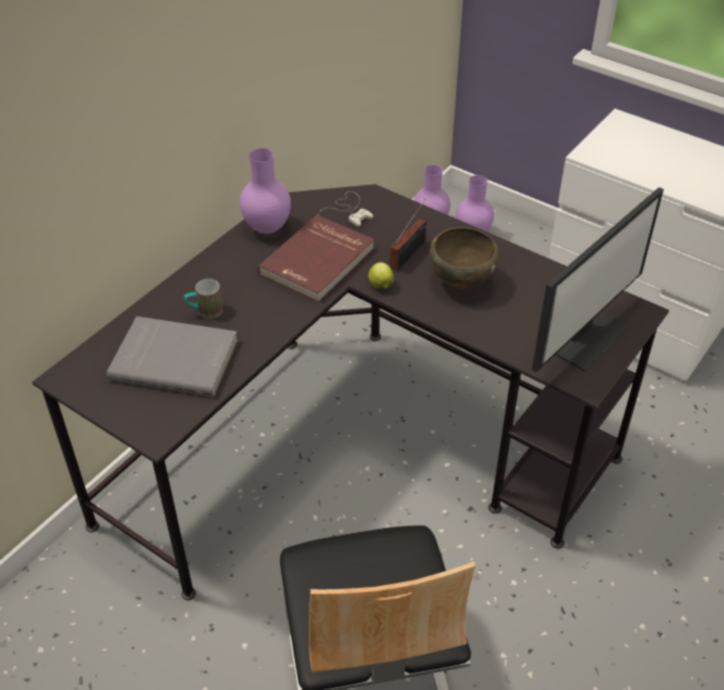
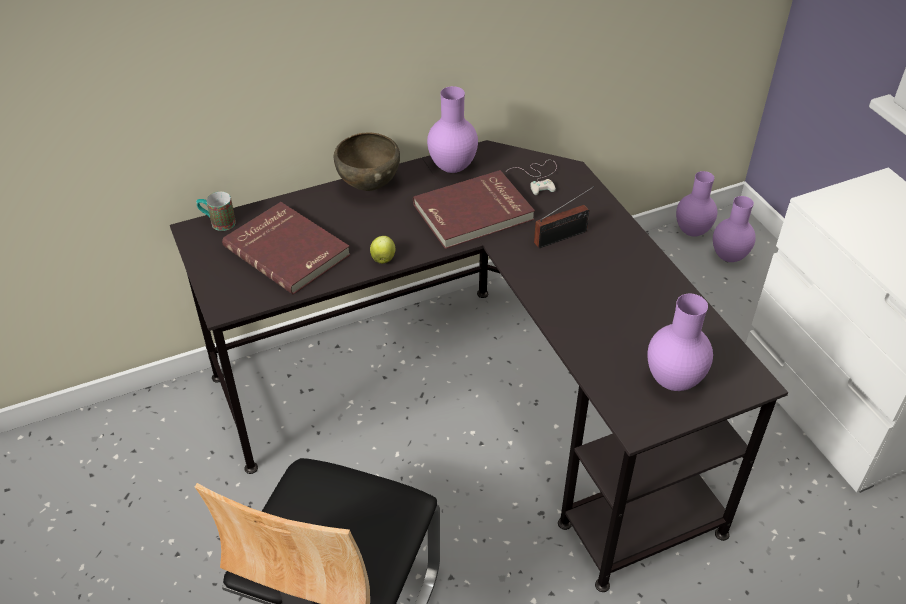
camera: 30 degrees right, 0 degrees up
grey book [107,316,238,397] -> red book [222,202,350,295]
mug [184,279,223,319] -> mug moved to [196,192,236,231]
apple [368,262,394,289] -> apple moved to [370,236,395,264]
brown bowl [429,228,499,288] -> brown bowl moved to [334,132,400,191]
monitor [532,187,664,372] -> purple vase [647,294,713,391]

